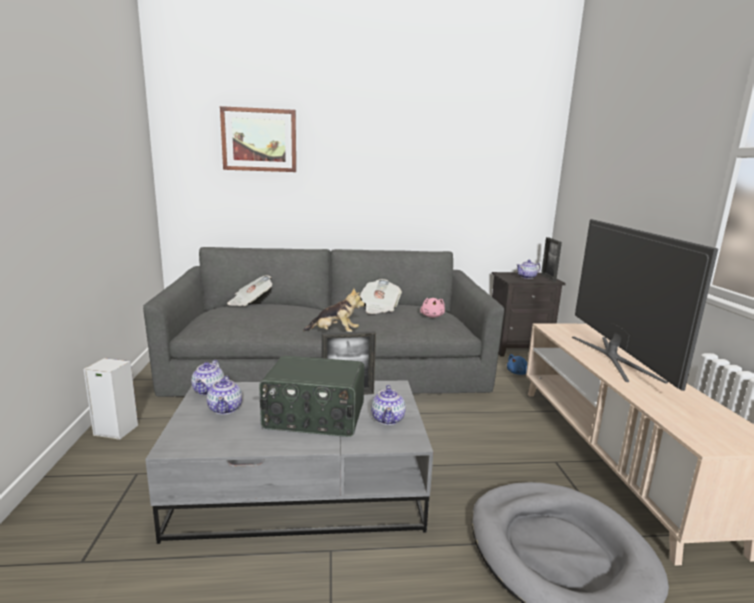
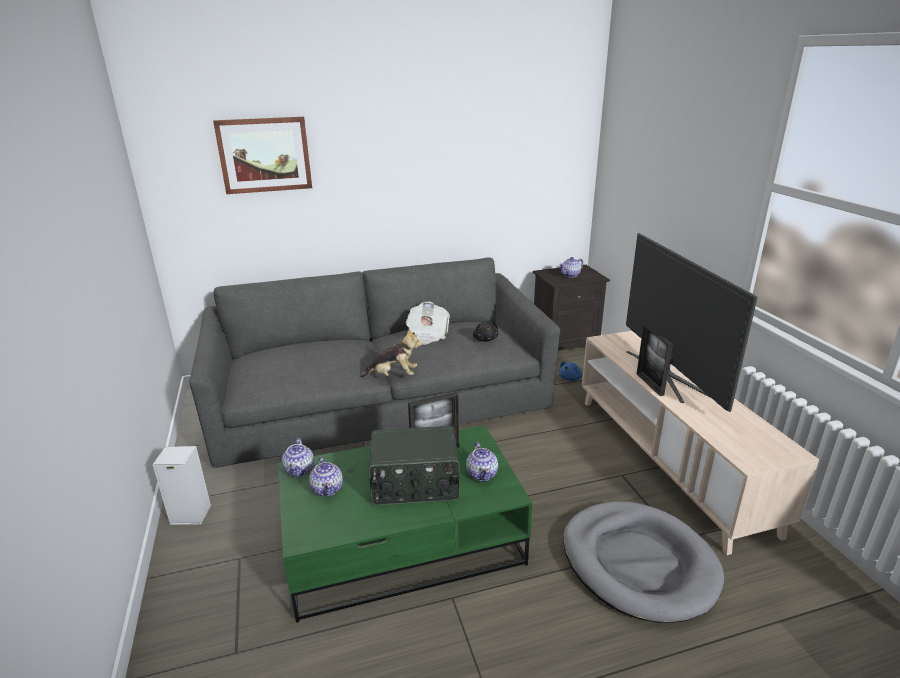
camera: 10 degrees left, 10 degrees up
grey coffee table [145,381,433,544] -> green coffee table [278,425,532,623]
newspaper [227,275,272,306] -> none
pink plush toy [420,298,445,318] -> black plush toy [473,321,498,342]
picture frame [541,237,562,282] -> picture frame moved to [637,324,673,396]

